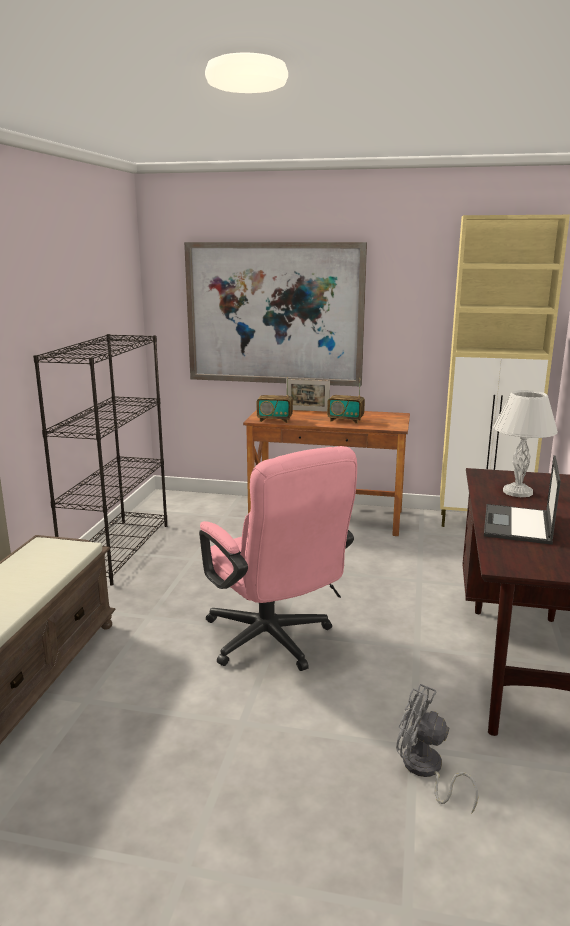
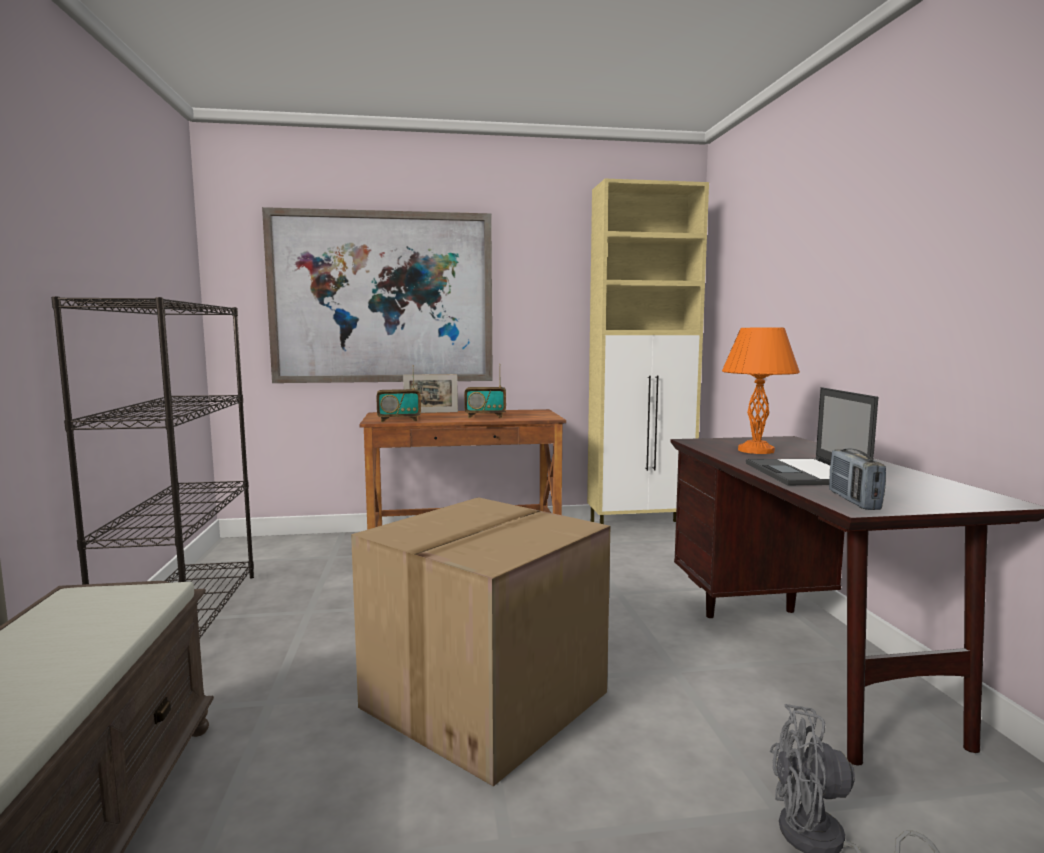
camera: 20 degrees left, 10 degrees down
pink office chair [199,446,357,671] -> cardboard box [351,497,610,787]
white table lamp [493,390,558,497] -> orange table lamp [722,328,800,454]
none -> radio [829,449,886,510]

